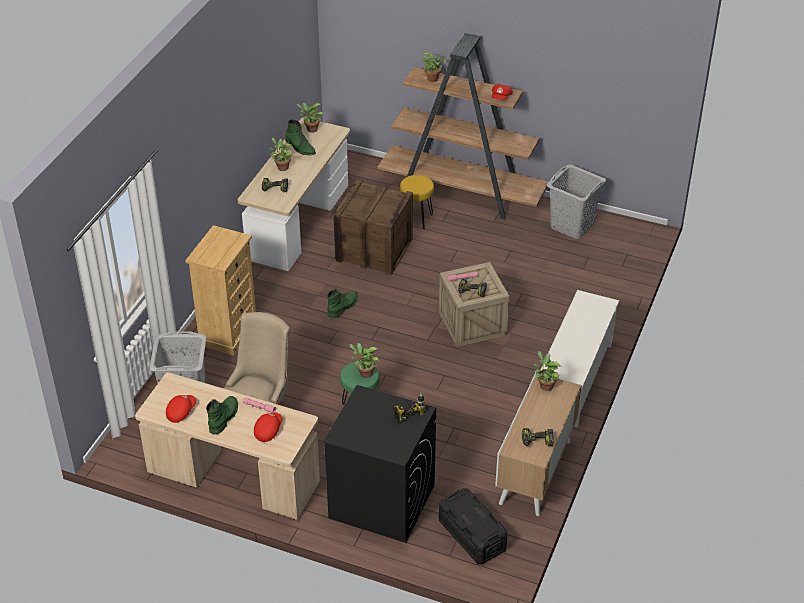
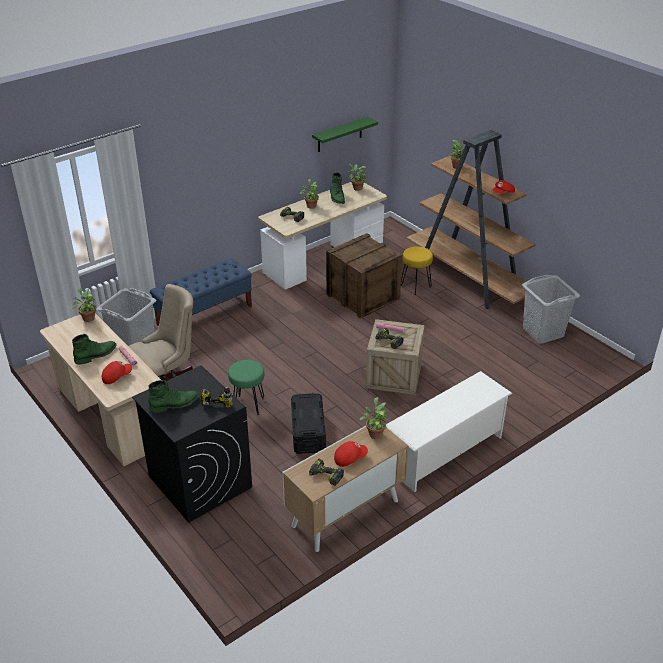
camera: 30 degrees right, 5 degrees down
red cap [166,395,196,423] -> red cap moved to [334,441,368,467]
beige dresser [185,225,256,356] -> blue bench [150,258,252,325]
green boot [327,289,358,318] -> green boot moved to [148,380,199,413]
potted plant [349,343,380,378] -> potted plant moved to [72,287,97,322]
black storage box [438,488,508,564] -> black storage box moved to [291,393,326,454]
none -> green shelf [312,116,378,152]

